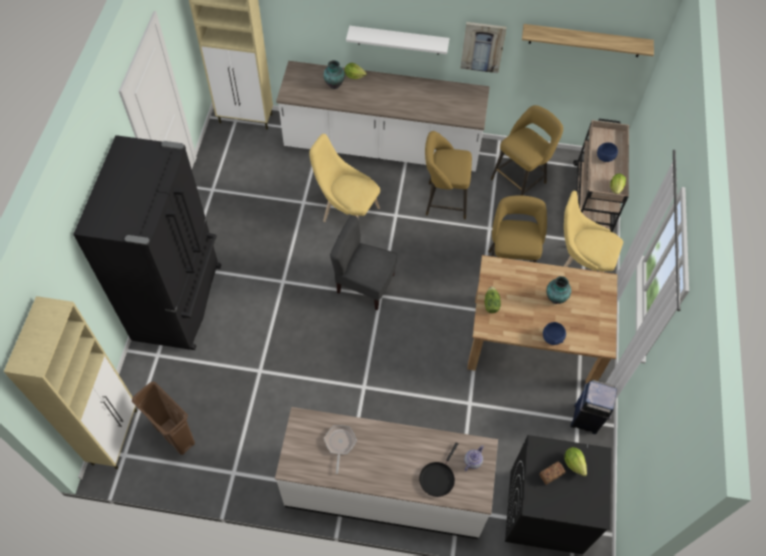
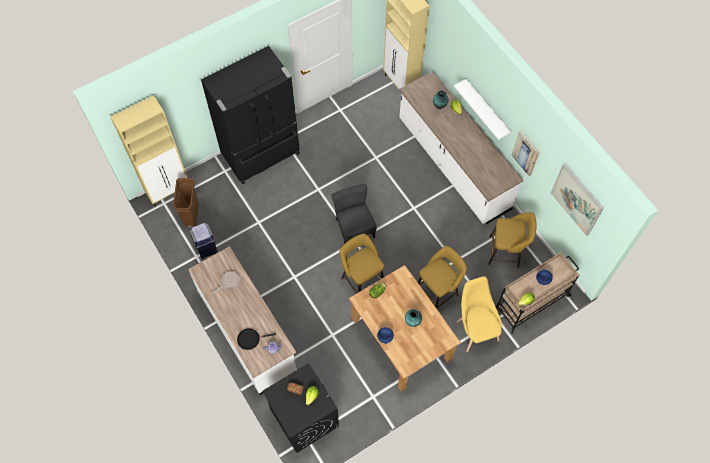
camera: 50 degrees right, 5 degrees up
yellow chair [309,134,380,222] -> none
yellow stool [425,131,472,219] -> yellow stool moved to [340,234,384,294]
shelf [522,24,654,57] -> picture [551,163,604,236]
blue trash can [570,380,617,434] -> blue trash can moved to [189,222,218,259]

